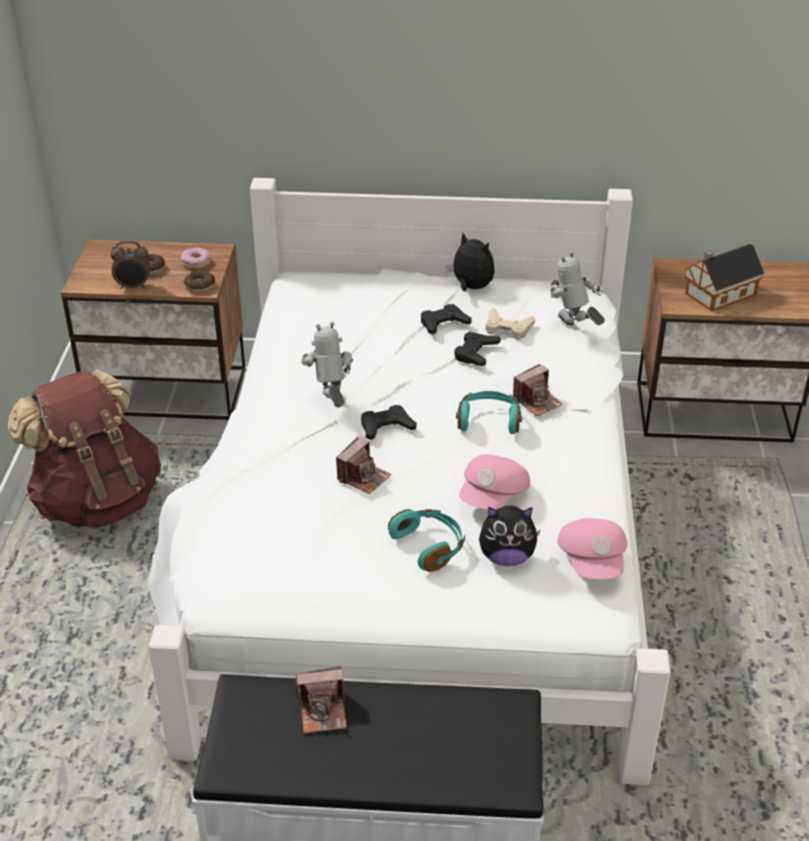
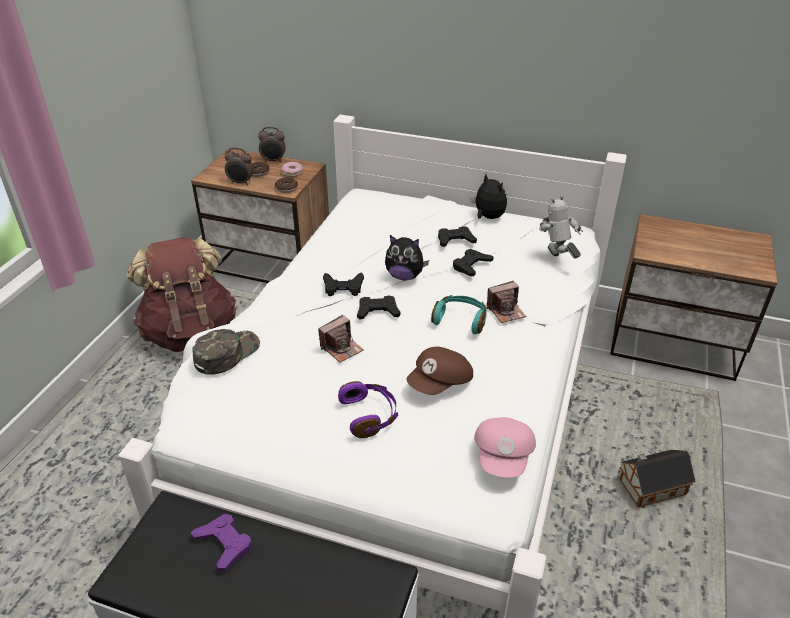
camera: 15 degrees right, 0 degrees up
camera [295,666,347,733] -> purple game controller [190,514,251,572]
toy robot [301,322,353,407] -> black game controller [323,272,364,296]
turquoise headphones [388,509,465,572] -> purple headphones [338,381,398,438]
pink cap [459,454,530,510] -> brown cap [407,347,473,395]
plush toy [479,505,541,566] -> plush toy moved to [385,235,429,280]
beige game controller [486,308,535,340] -> none
toy house [684,244,764,312] -> toy house moved to [620,450,696,507]
none -> green cap [192,329,260,375]
none -> alarm clock [258,127,286,163]

